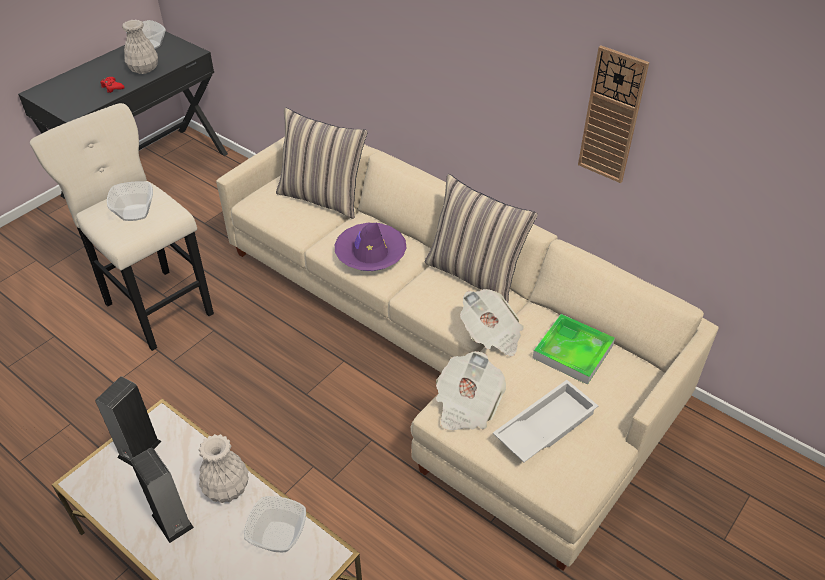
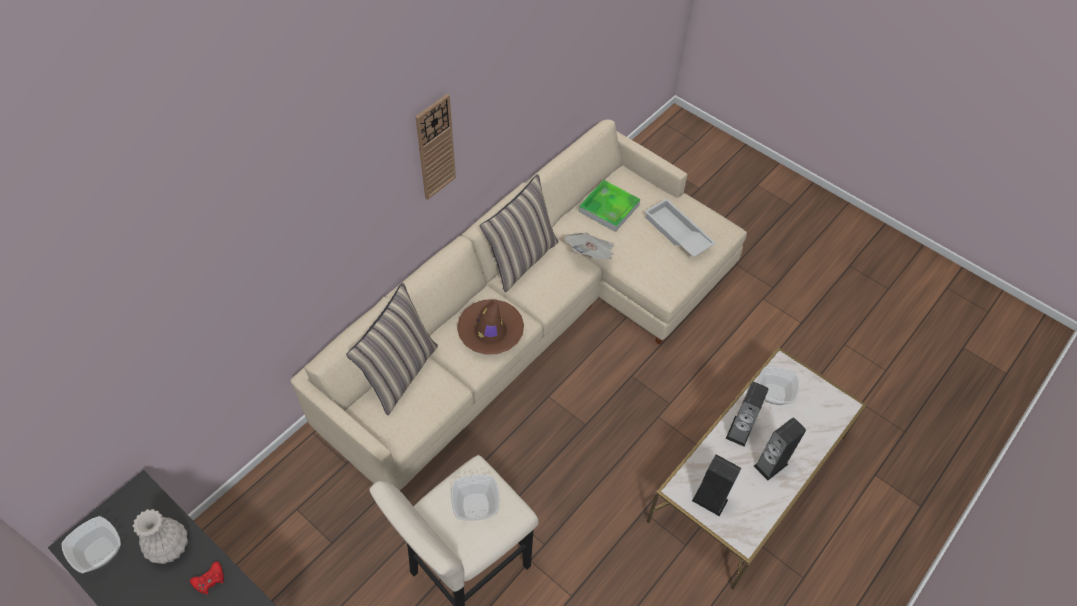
camera: 90 degrees left, 10 degrees up
white vase [199,434,249,503] -> speaker [726,382,769,447]
purple hat [335,223,407,271] -> brown hat [457,299,524,355]
newspaper [436,351,506,430] -> none
wall clock [578,46,649,183] -> wall clock moved to [415,94,456,200]

